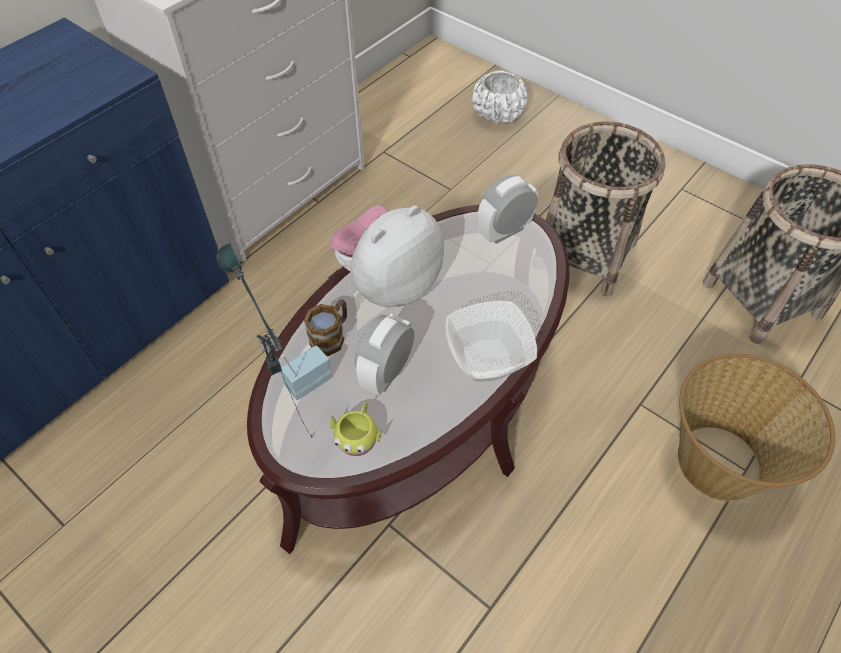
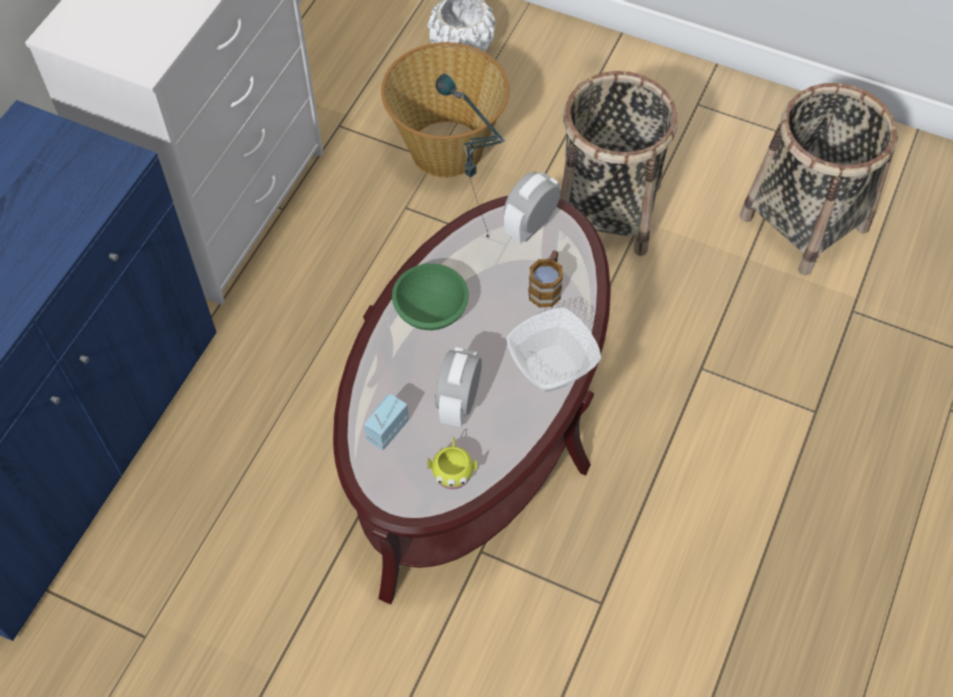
camera: 15 degrees left, 5 degrees up
table lamp [216,243,313,438] -> table lamp moved to [435,73,506,237]
mug [304,299,347,356] -> mug moved to [528,250,563,307]
plush toy [330,205,444,307] -> green bowl [392,263,469,330]
basket [678,353,835,501] -> basket moved to [381,42,509,178]

